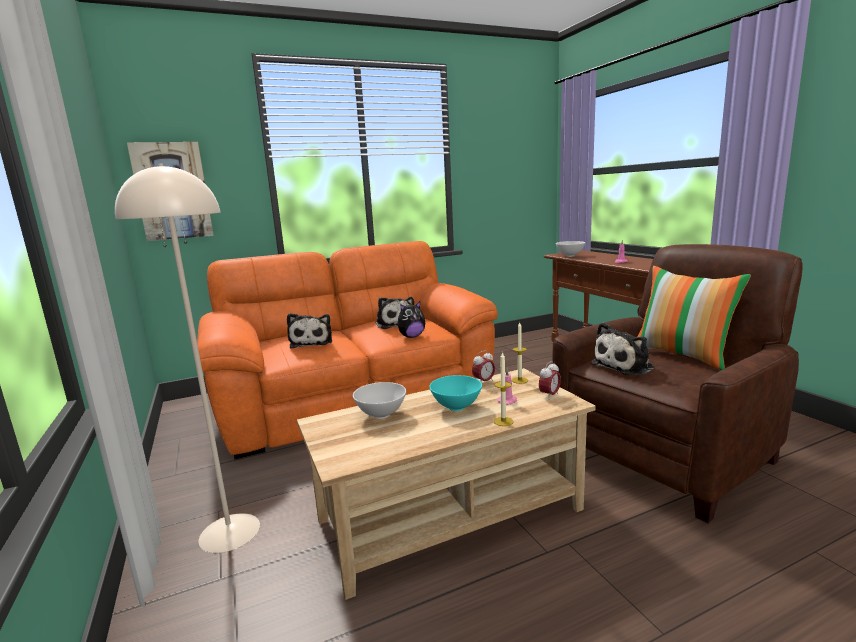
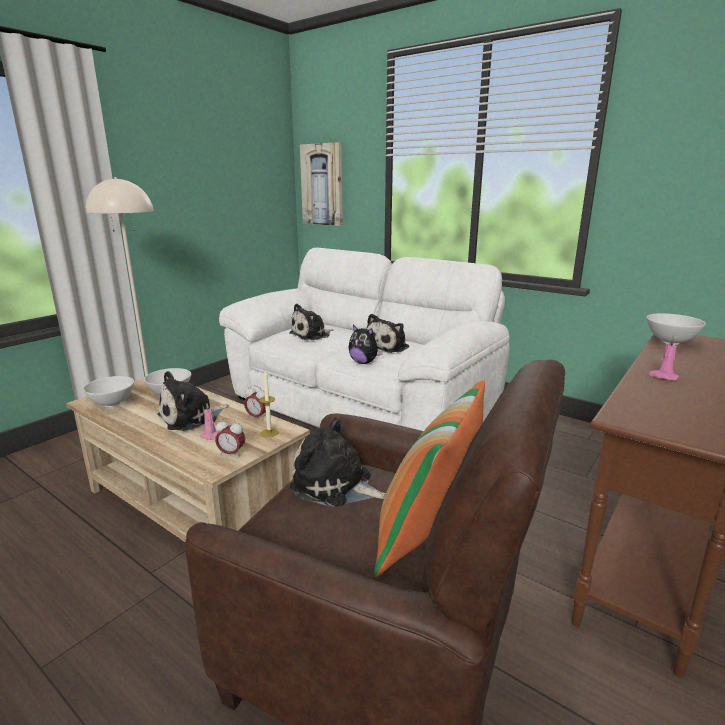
camera: 60 degrees right, 5 degrees up
orange sofa [197,241,498,459] -> white sofa [219,248,510,431]
turquoise bowl [429,375,482,411] -> plush toy [158,371,229,431]
candle [494,352,513,426] -> none
none -> white bowl [83,376,134,407]

